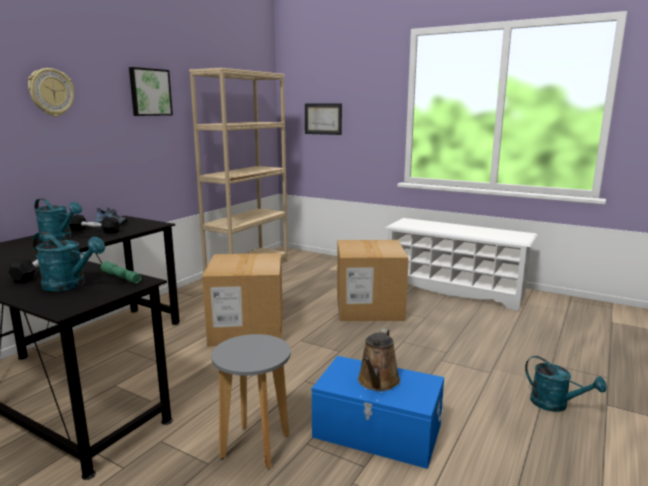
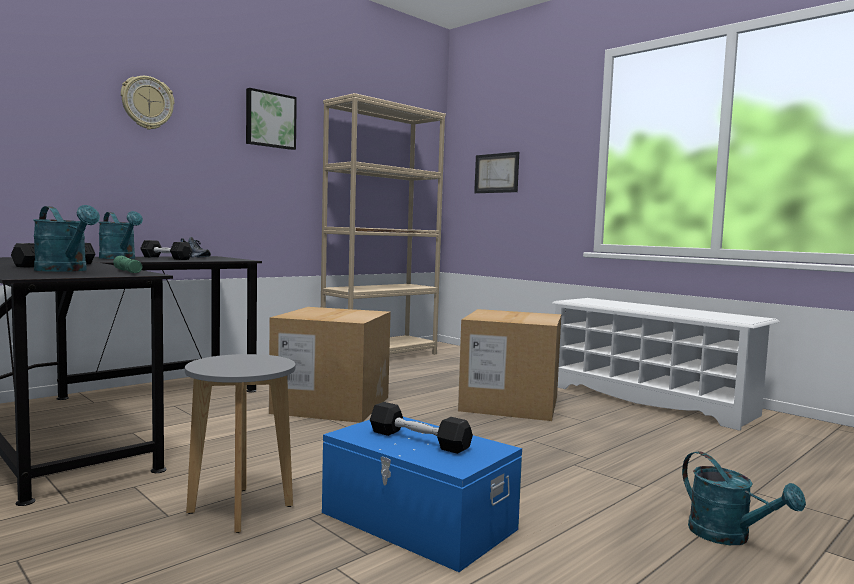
camera: 15 degrees right, 10 degrees down
brown watering can [358,329,400,391] -> black dumbbell [370,402,473,454]

